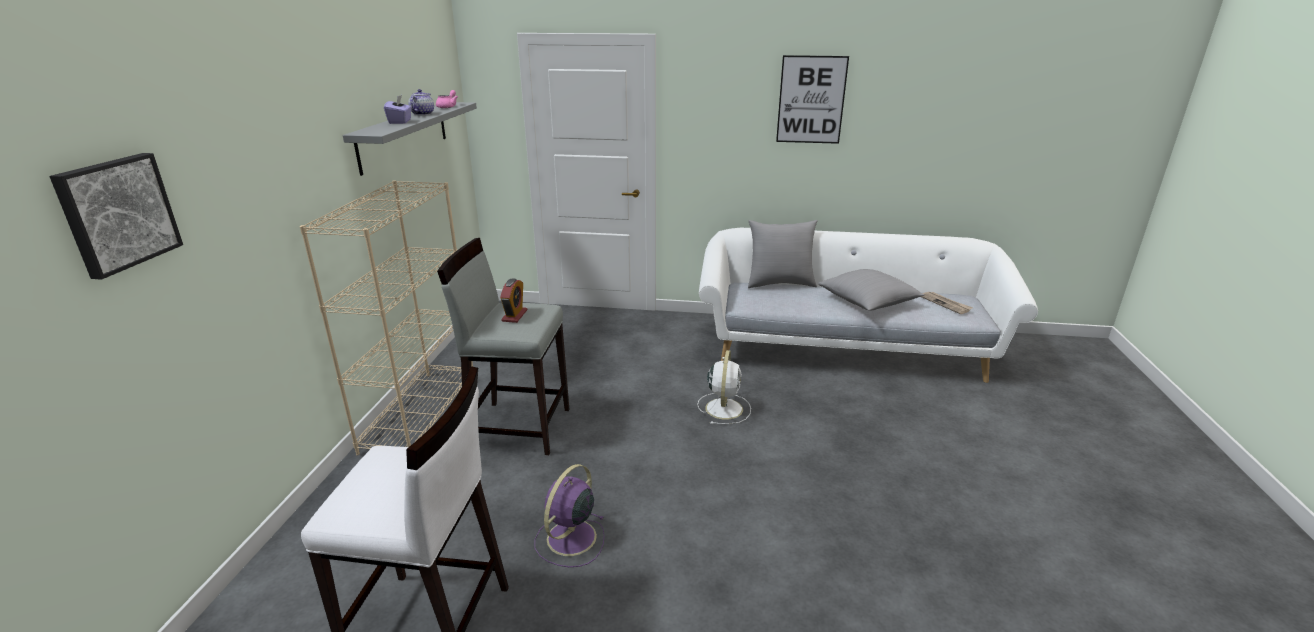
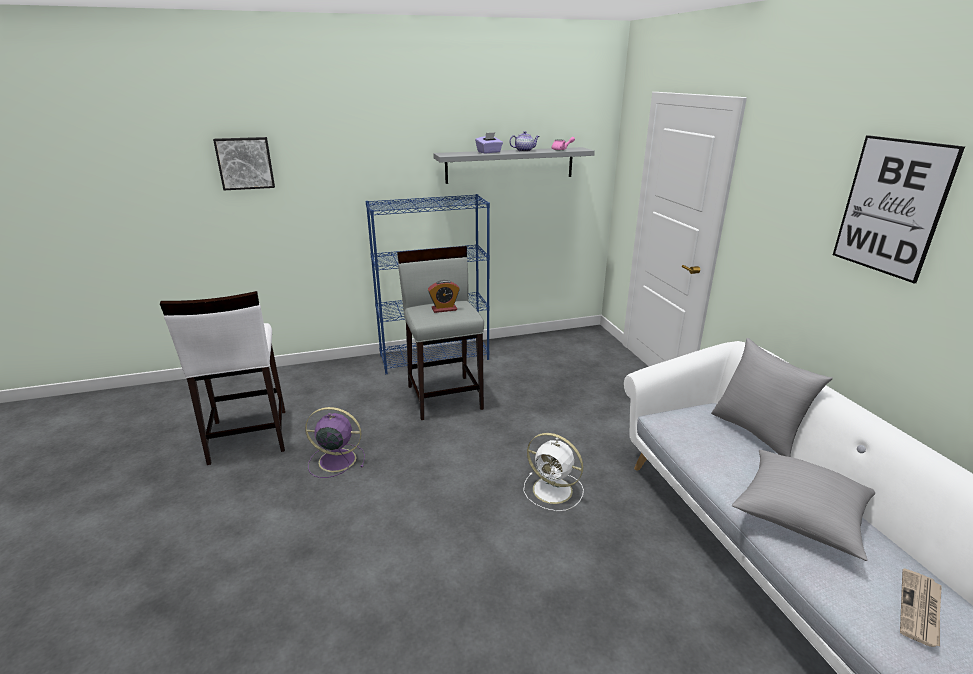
camera: 65 degrees right, 0 degrees up
beige bookcase [300,180,473,456] -> blue bookcase [366,194,490,374]
white fan [697,350,751,424] -> white fan turned 45 degrees clockwise [523,433,584,511]

